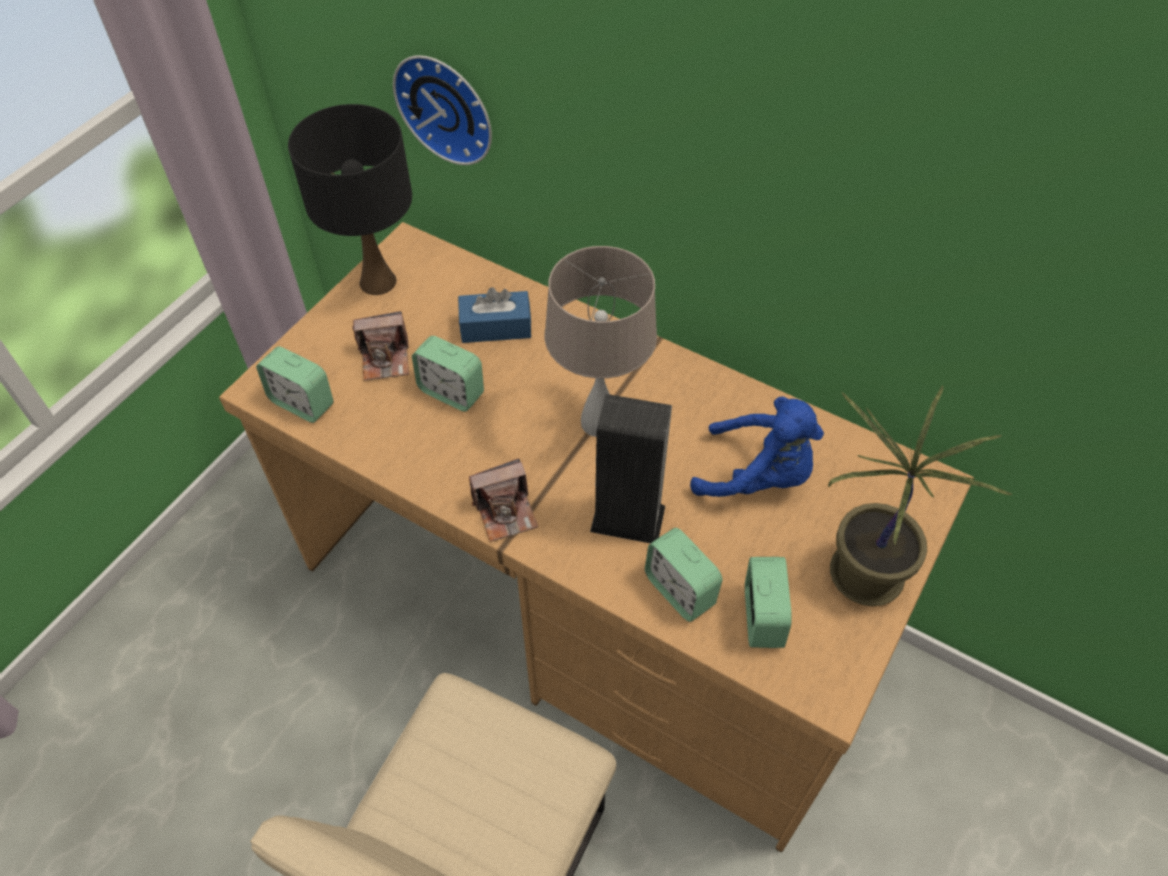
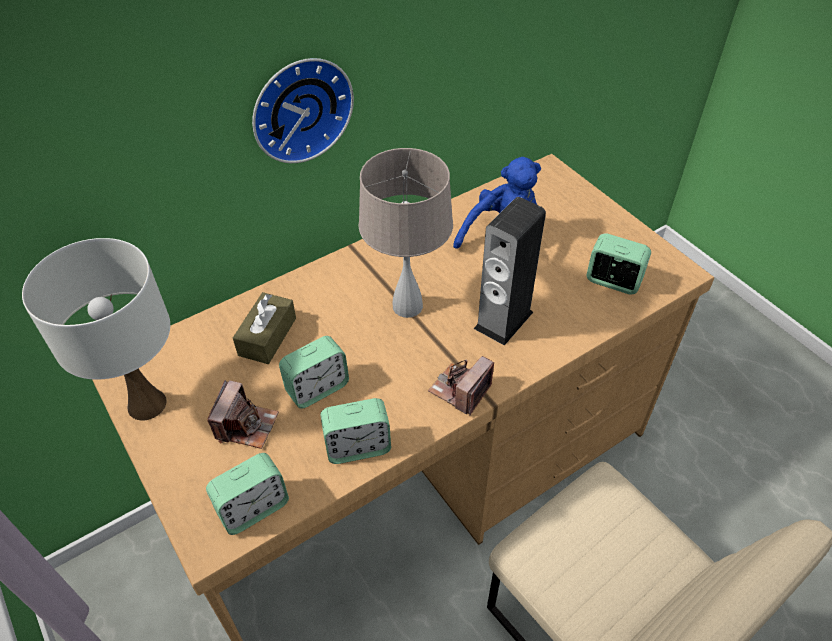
camera: 65 degrees left, 5 degrees down
black table lamp [288,104,412,295] -> white table lamp [22,238,170,420]
wall clock [393,55,492,165] -> wall clock moved to [252,58,354,163]
blue tissue box [458,287,532,343] -> brown tissue box [233,292,296,364]
camera [469,459,538,542] -> camera turned 150 degrees counterclockwise [428,356,494,416]
alarm clock [645,528,723,622] -> alarm clock moved to [320,398,391,464]
potted plant [828,386,1012,606] -> none

